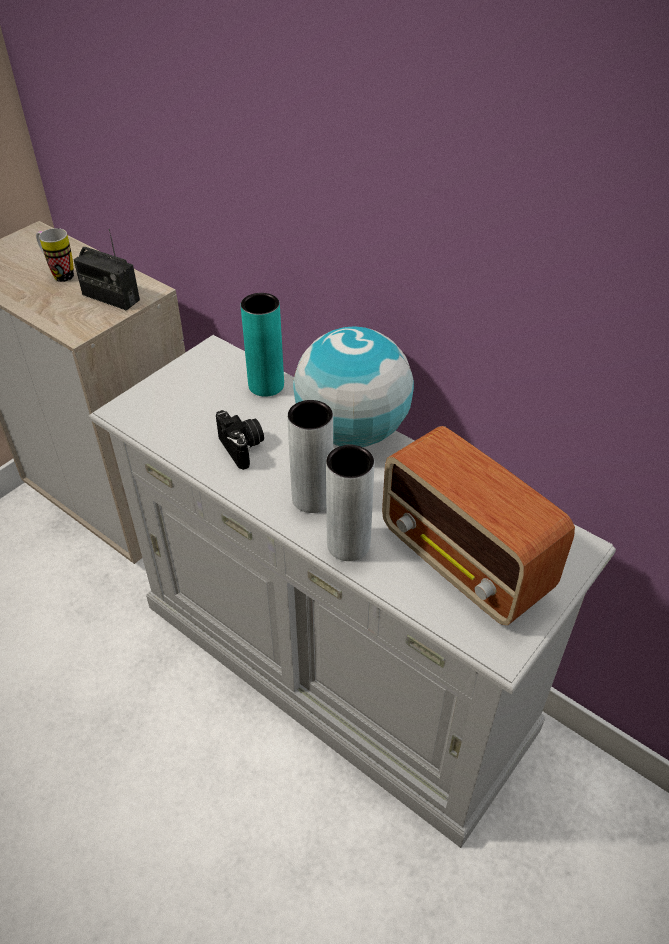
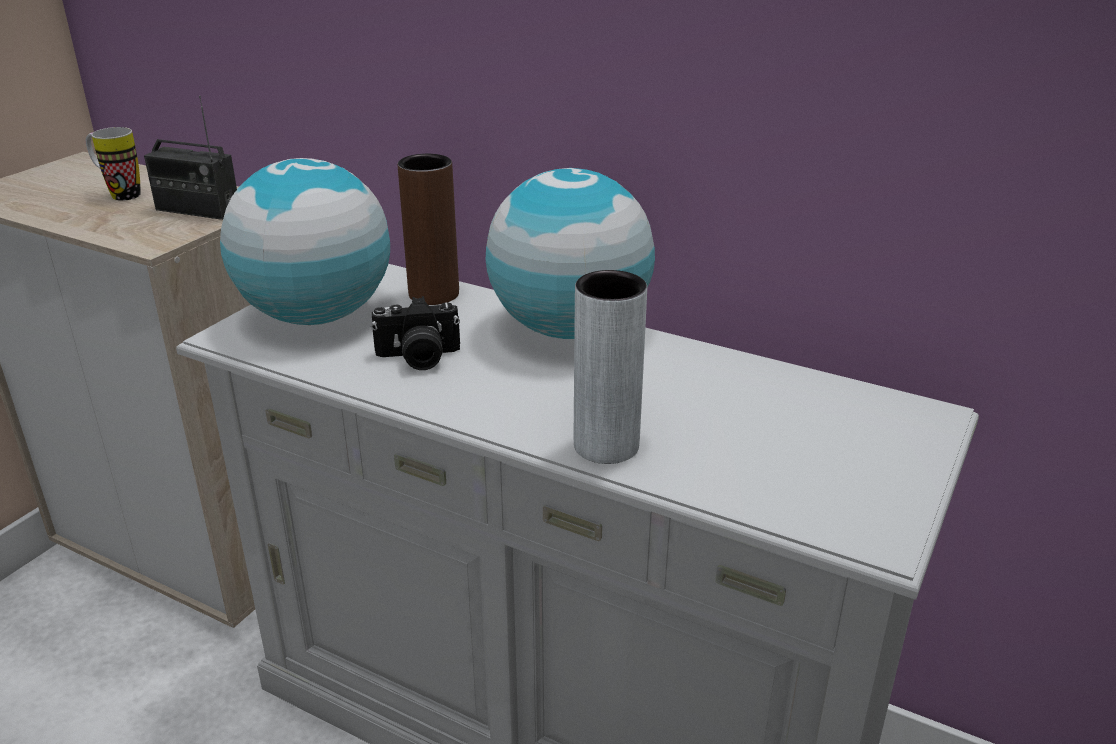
camera: 10 degrees left, 15 degrees down
camera [216,410,264,470] -> camera turned 120 degrees clockwise [371,296,460,370]
turquoise vase [241,293,284,397] -> brown vase [398,154,459,305]
grey vase [287,400,333,513] -> none
radio [382,426,575,625] -> none
none -> globe [220,158,390,325]

